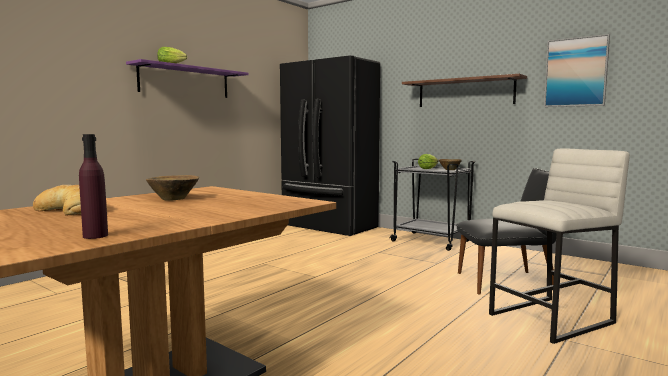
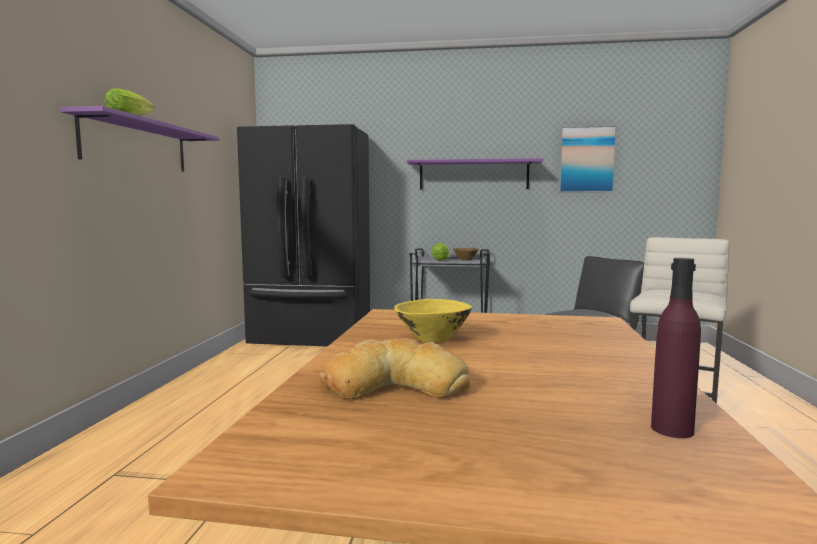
camera: 30 degrees left, 0 degrees up
brown bowl [146,175,199,201] -> yellow bowl [394,299,472,343]
brown shelf [402,74,527,107] -> purple shelf [407,158,543,189]

